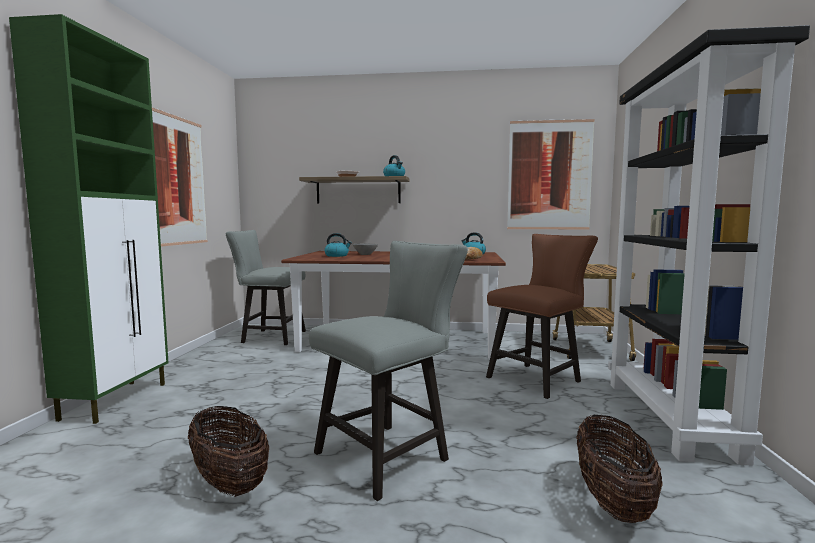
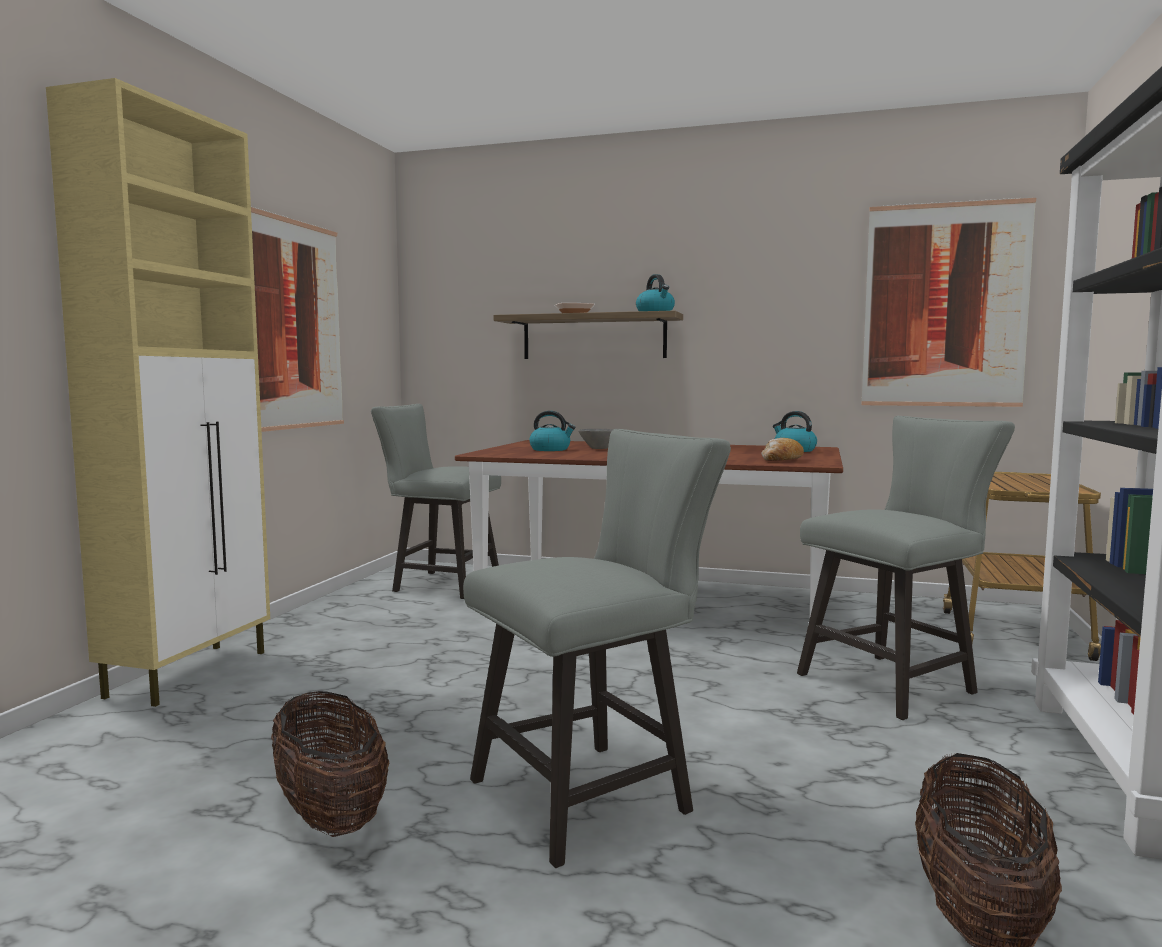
camera: 10 degrees right, 0 degrees up
green cabinet [9,14,169,424] -> beige cabinet [46,78,270,707]
brown chair [486,234,598,399] -> grey chair [797,416,1015,720]

